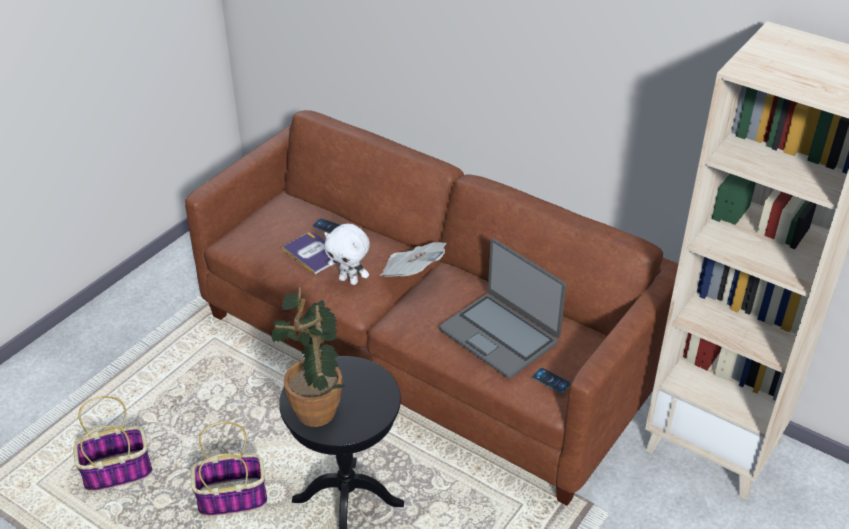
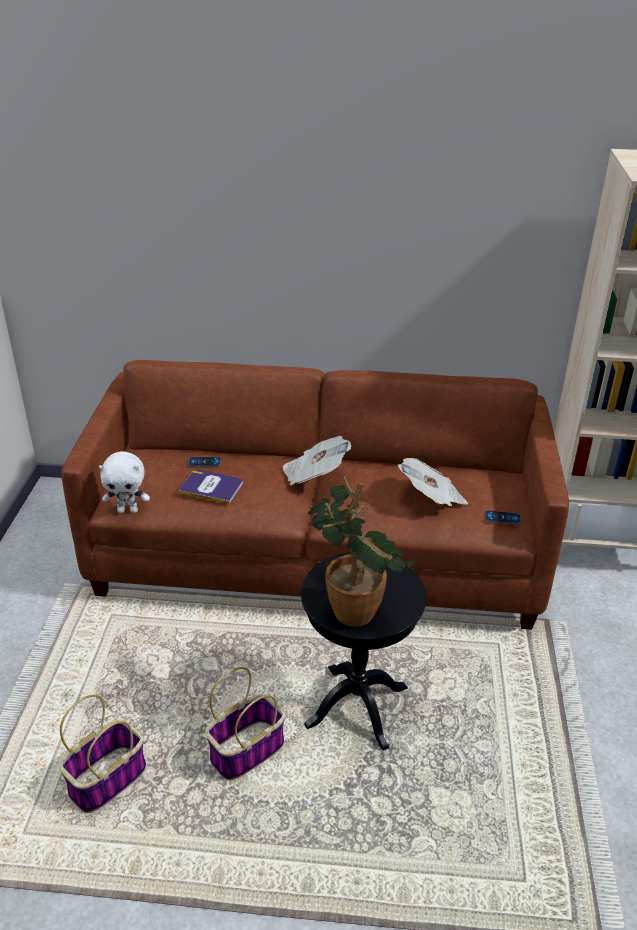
camera: 30 degrees left, 5 degrees down
white plush toy [324,224,370,285] -> white plush toy moved to [99,451,150,513]
laptop [440,238,566,379] -> newspaper [398,458,468,506]

